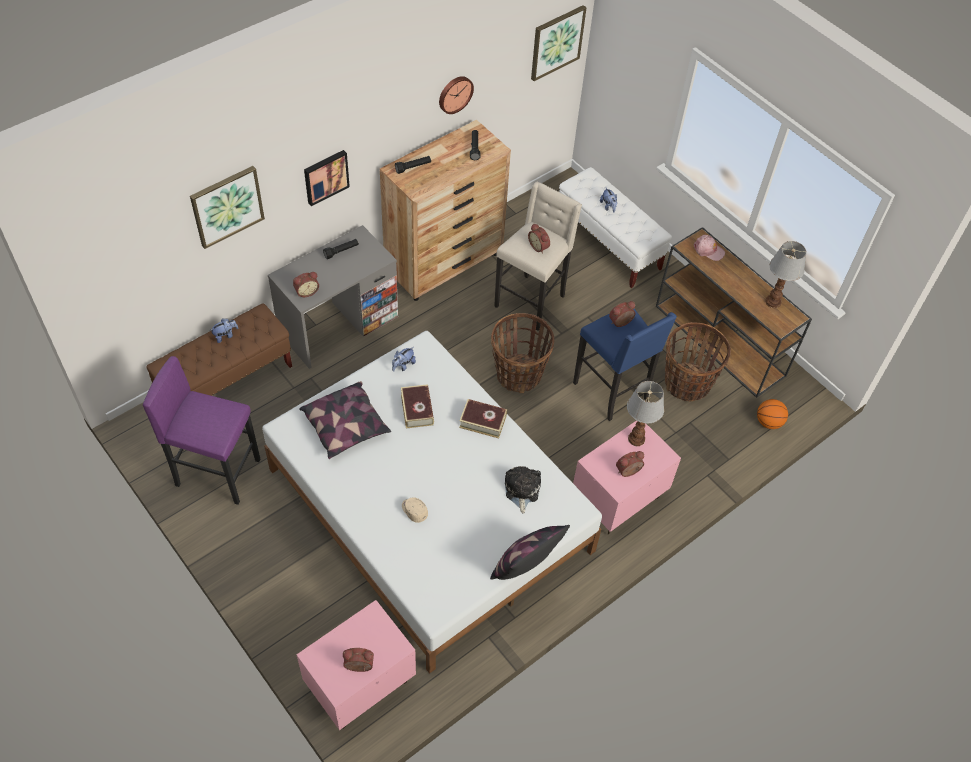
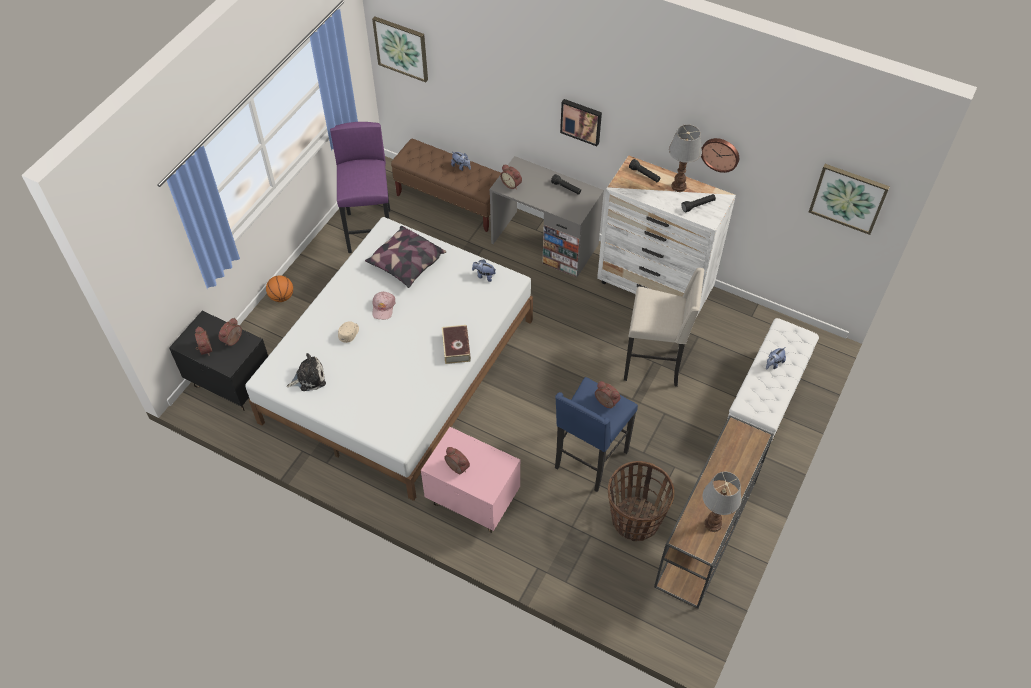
camera: 70 degrees right, 0 degrees up
picture [190,166,265,249] -> picture moved to [372,16,428,82]
pink nightstand [296,600,416,730] -> black nightstand [169,311,268,411]
brown dresser [380,120,511,301] -> white dresser [597,155,736,316]
book [401,384,434,428] -> none
pillow [490,525,570,580] -> none
basket [491,313,554,393] -> none
plush toy [505,466,541,514] -> plush toy moved to [287,353,326,391]
alarm clock [528,223,550,254] -> alarm clock moved to [219,318,242,346]
table lamp [627,381,664,446] -> table lamp moved to [669,124,702,192]
pink cap [694,235,725,261] -> pink cap moved to [372,292,395,319]
basketball [757,399,788,429] -> basketball moved to [266,275,293,302]

